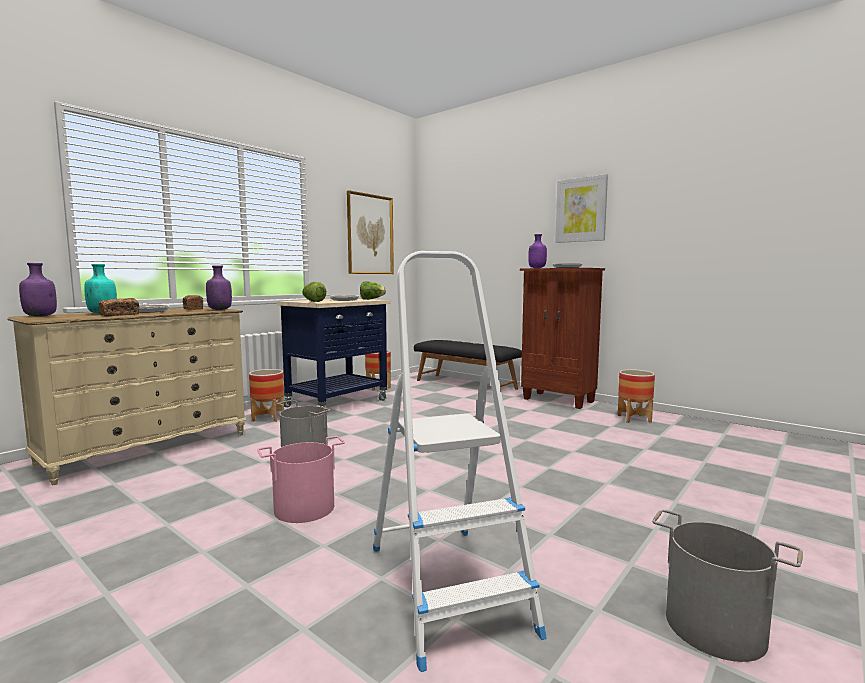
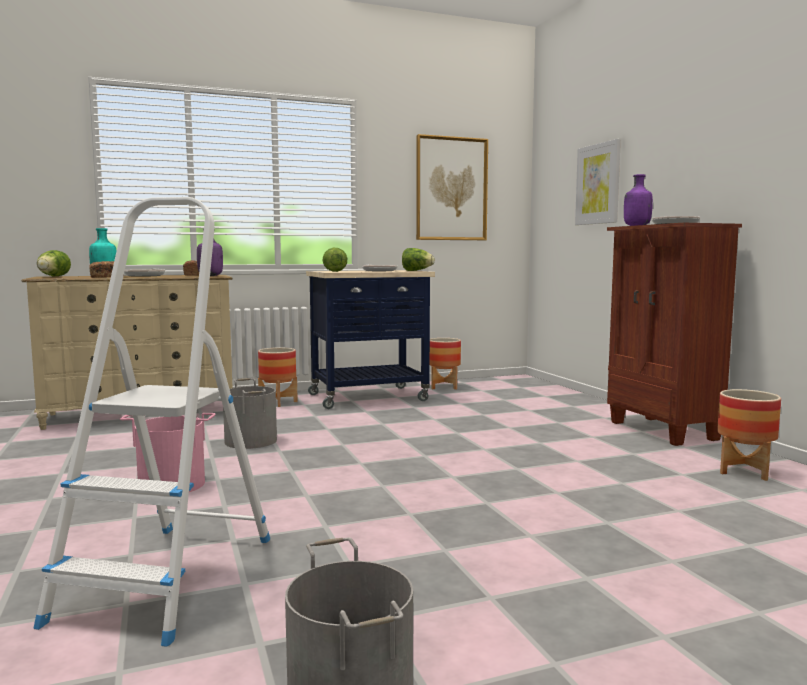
camera: 30 degrees right, 0 degrees up
purple bottle [19,263,57,317] -> lettuce [37,250,71,276]
black bench [414,340,522,390] -> none
picture [555,174,608,243] -> picture moved to [575,139,621,225]

